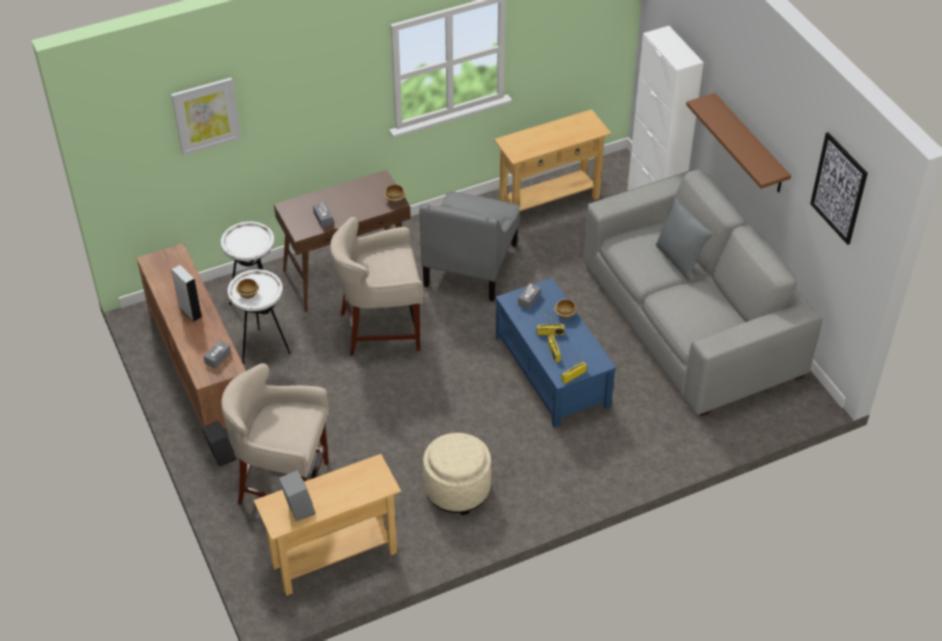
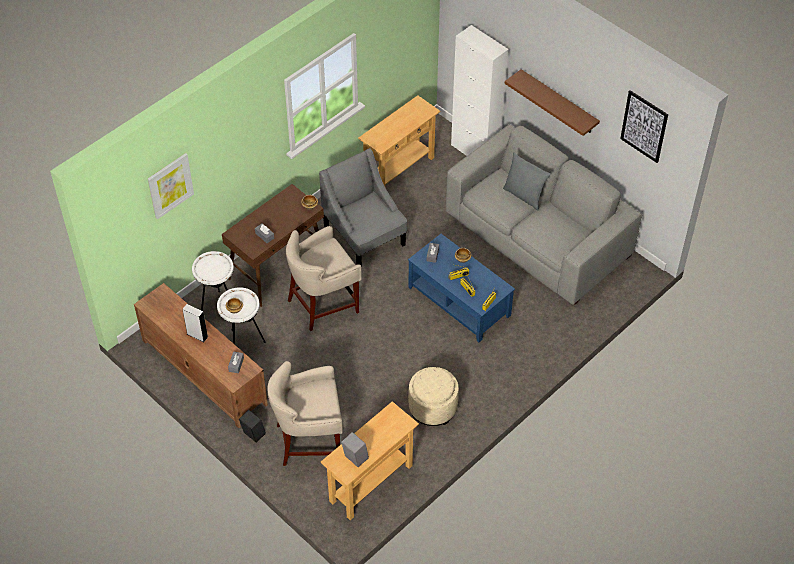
camera: 20 degrees left, 5 degrees up
grey armchair [419,191,520,301] -> grey armchair turned 150 degrees clockwise [319,149,407,267]

